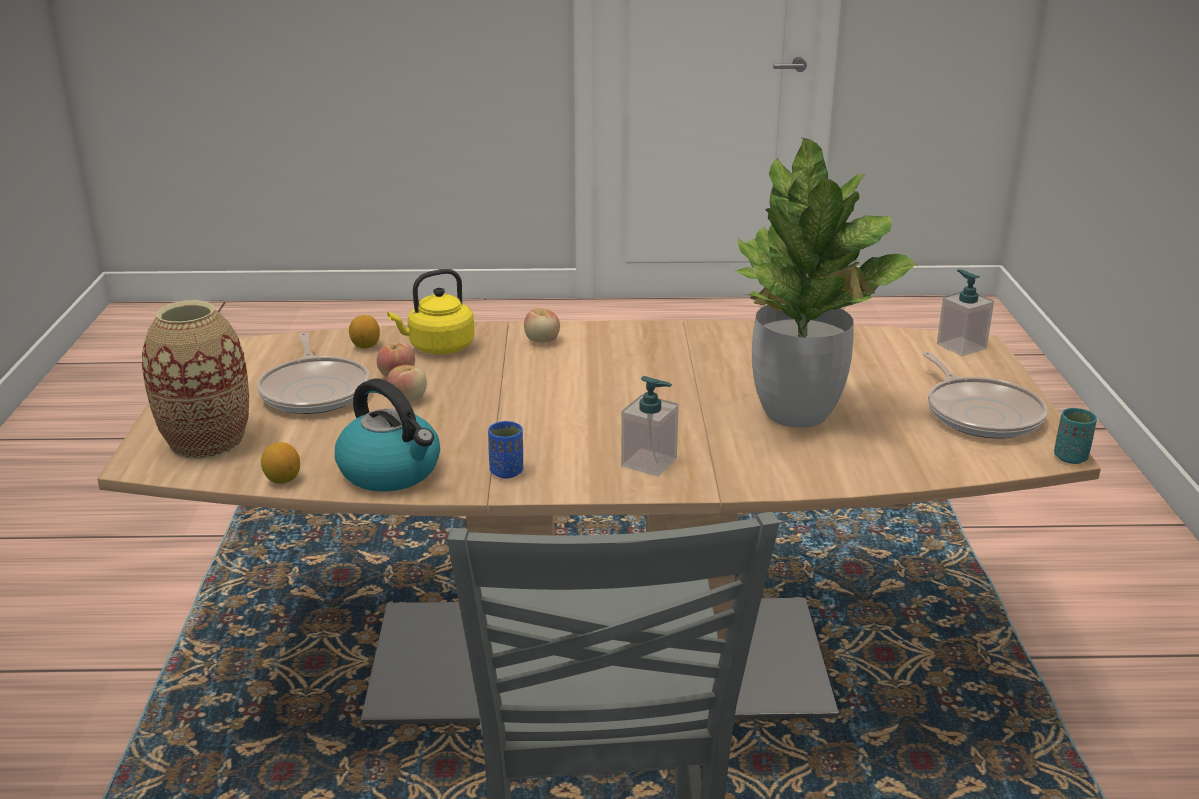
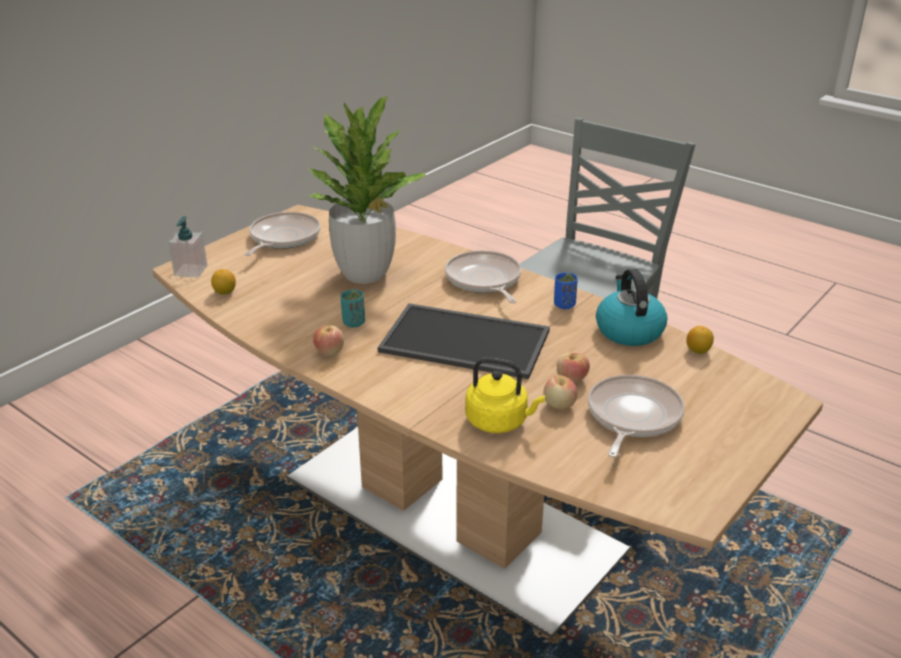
camera: 140 degrees left, 5 degrees up
vase [142,300,249,459] -> none
lemon [349,315,380,349] -> lemon moved to [211,269,236,295]
apple [524,308,560,342] -> apple moved to [313,325,344,356]
soap dispenser [621,376,679,476] -> frying pan [445,250,521,303]
turquoise cup [1054,408,1097,464] -> turquoise cup moved to [340,289,365,328]
none -> tray [378,303,550,379]

